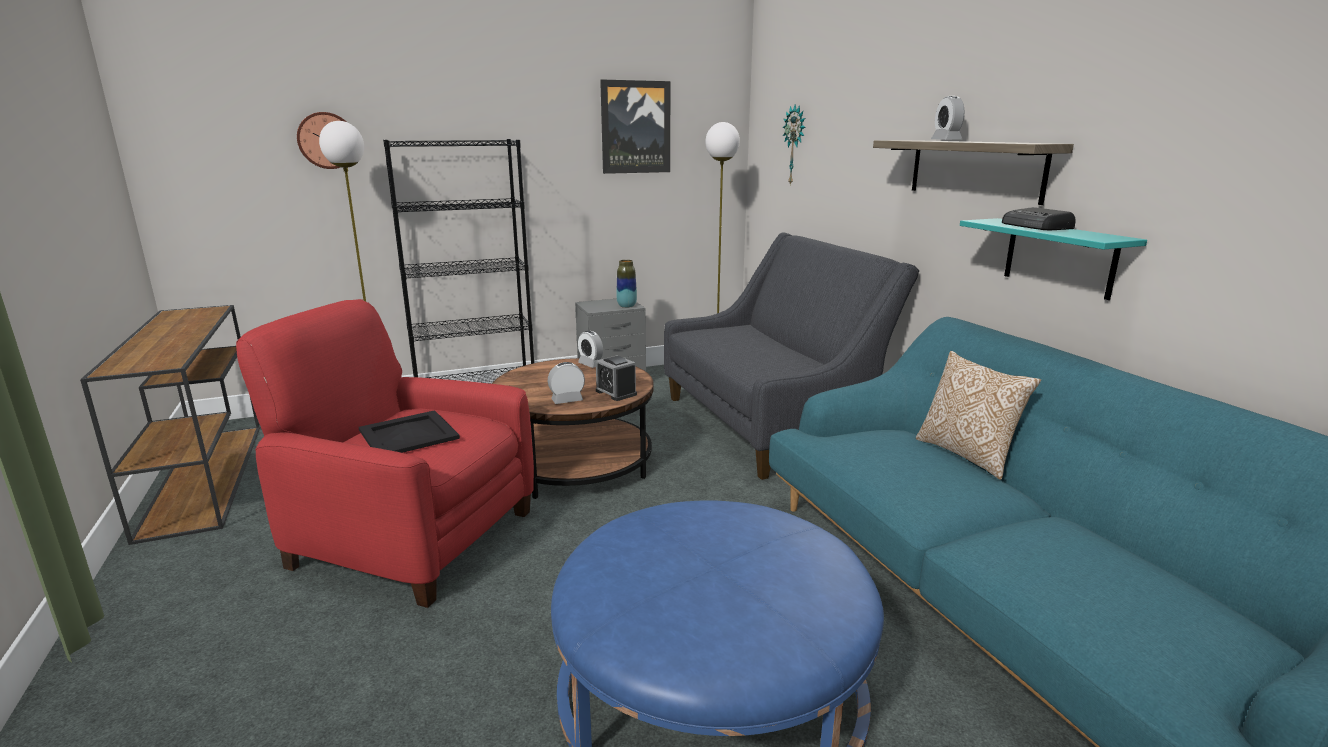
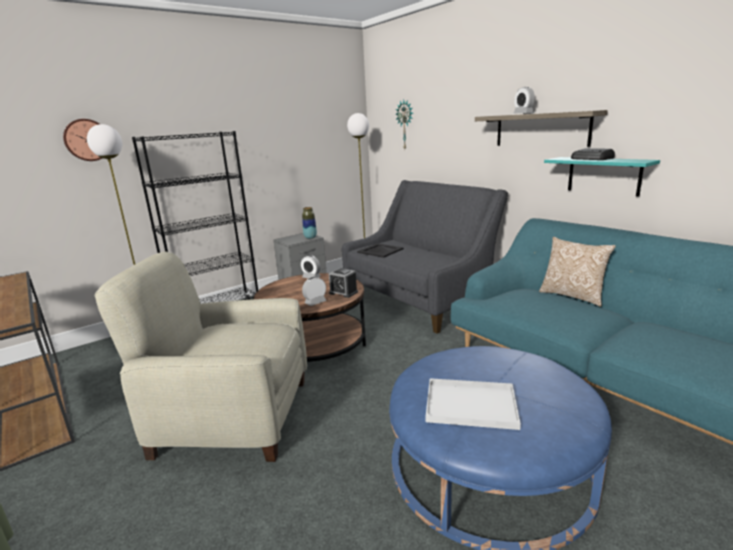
camera: 15 degrees left, 0 degrees up
red armchair [236,299,534,608] -> beige armchair [95,251,307,462]
black tray [359,410,460,453] -> black tray moved to [357,243,404,258]
picture [600,80,670,174] -> none
none -> white tray [426,378,521,430]

